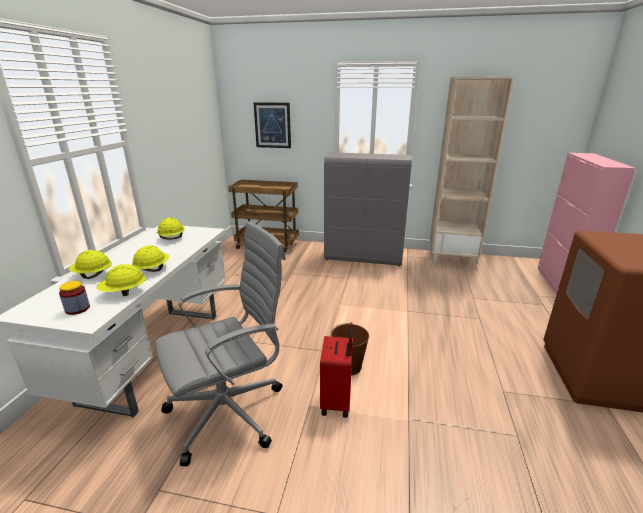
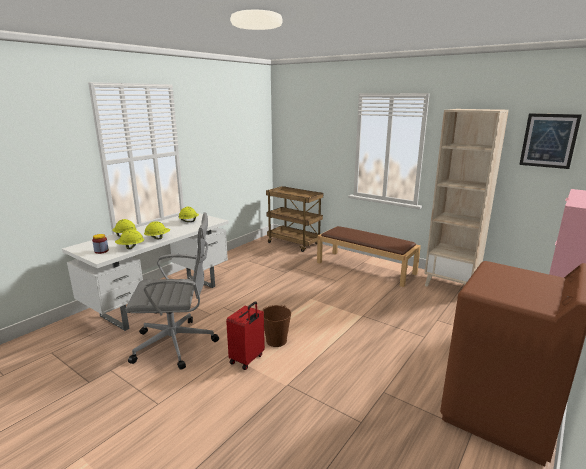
camera: 25 degrees right, 5 degrees down
picture [254,102,291,148] -> picture moved to [519,113,582,169]
grey cabinet [324,152,412,266] -> brown bench [317,226,421,287]

